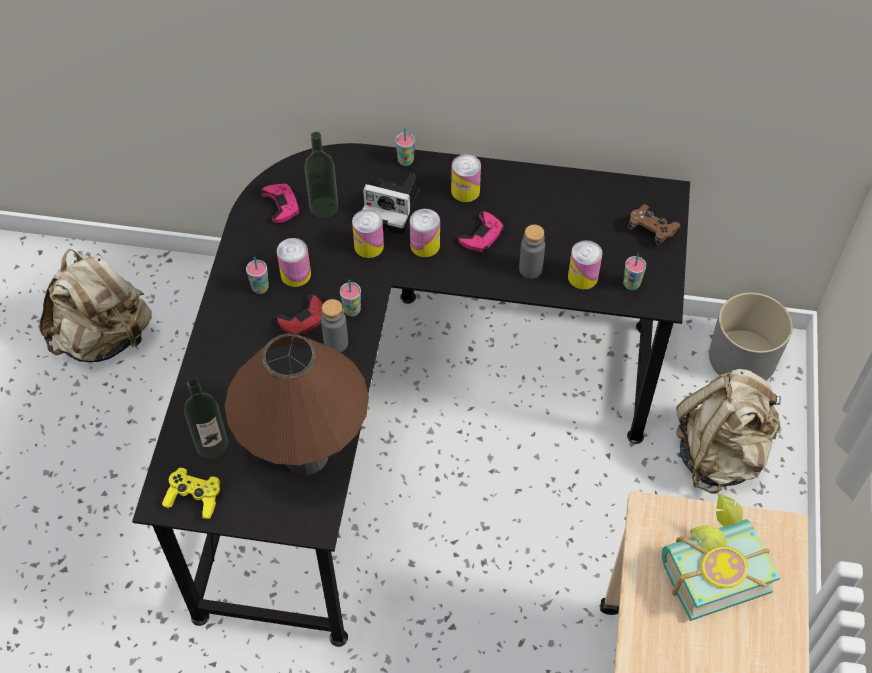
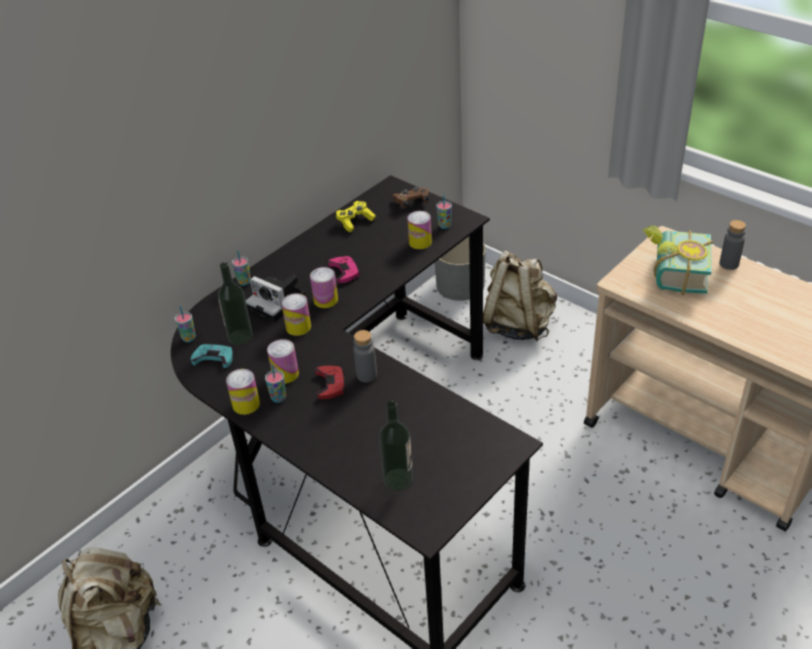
camera: 55 degrees left, 15 degrees down
yellow game controller [162,468,220,519] -> yellow game controller moved to [335,201,376,232]
brown table lamp [225,333,369,475] -> none
pink game controller [261,184,301,223] -> turquoise game controller [191,344,233,368]
cup [340,280,361,317] -> cup moved to [174,306,196,342]
camera [362,174,421,235] -> camera turned 75 degrees clockwise [246,275,305,322]
can [451,154,481,202] -> can moved to [226,369,260,415]
grey bottle [519,225,545,279] -> grey bottle moved to [720,220,746,270]

